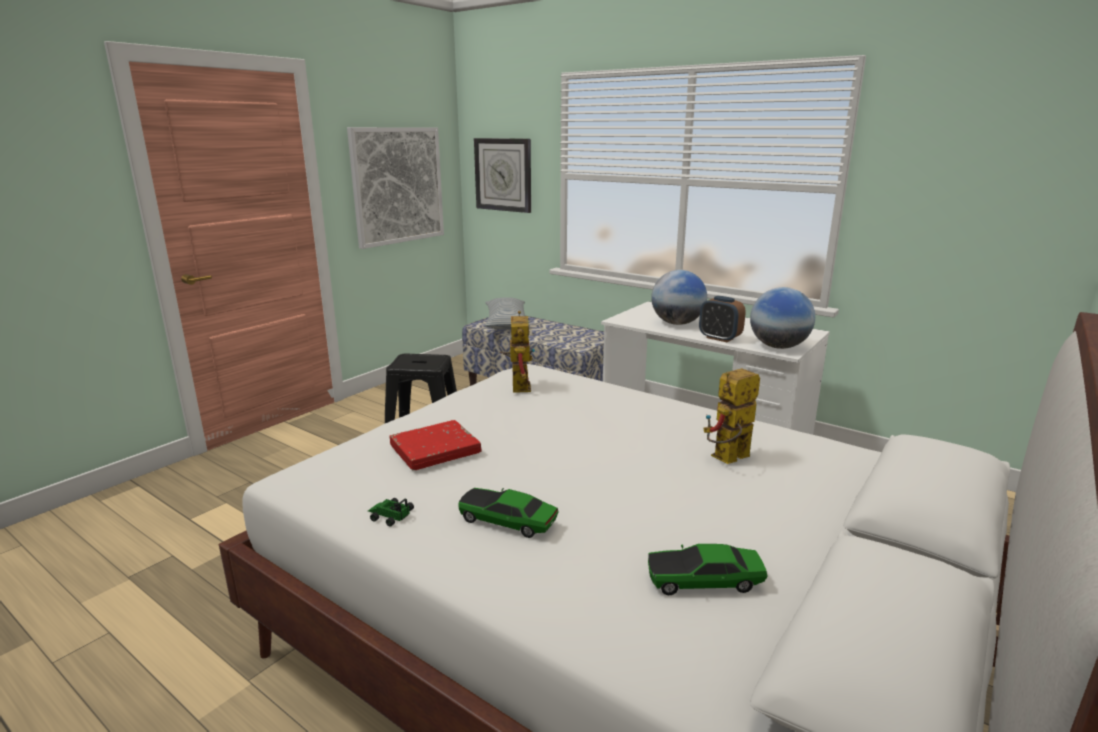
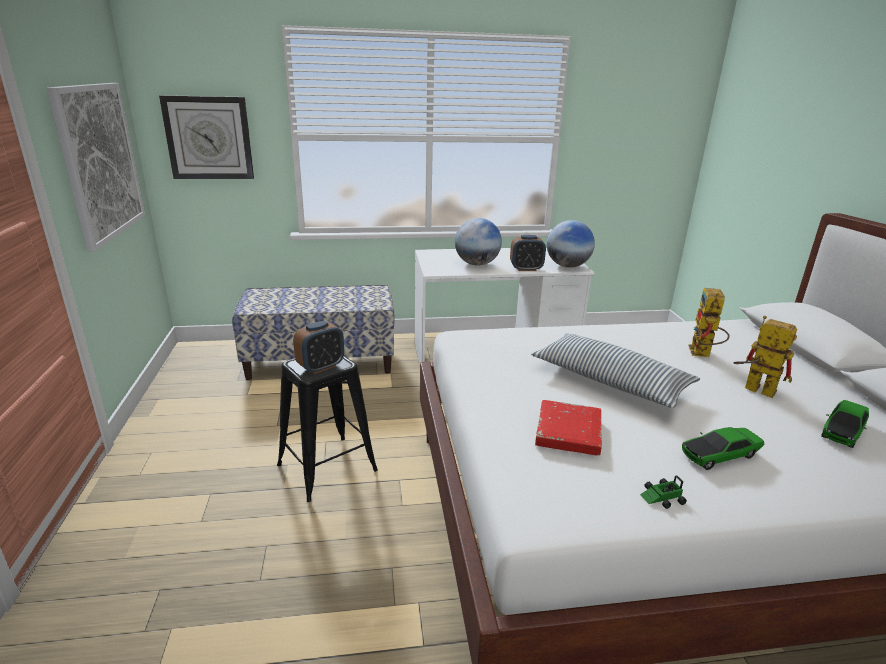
camera: 45 degrees left, 5 degrees up
pillow [485,297,530,330] -> pillow moved to [531,333,700,408]
toy robot [500,311,535,393] -> toy robot moved to [733,316,797,398]
none -> alarm clock [293,321,344,374]

